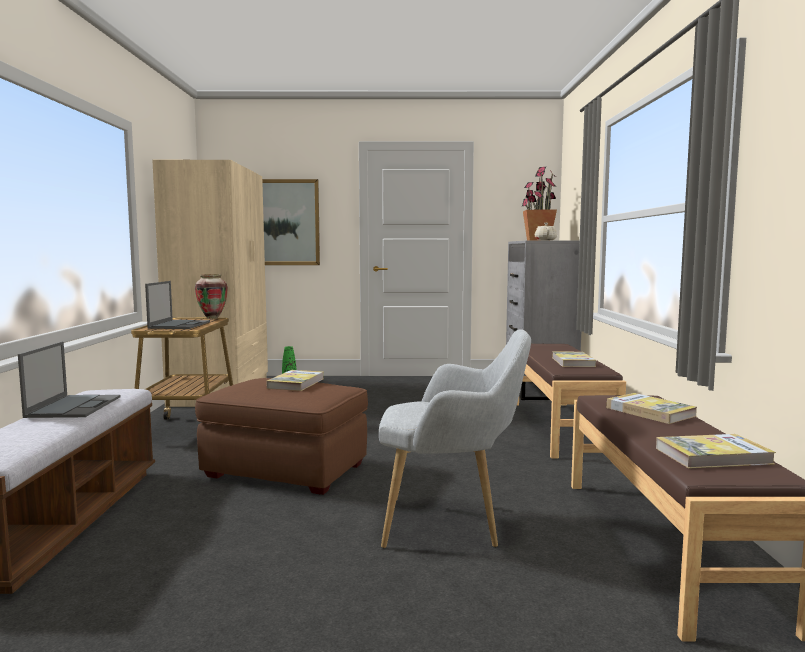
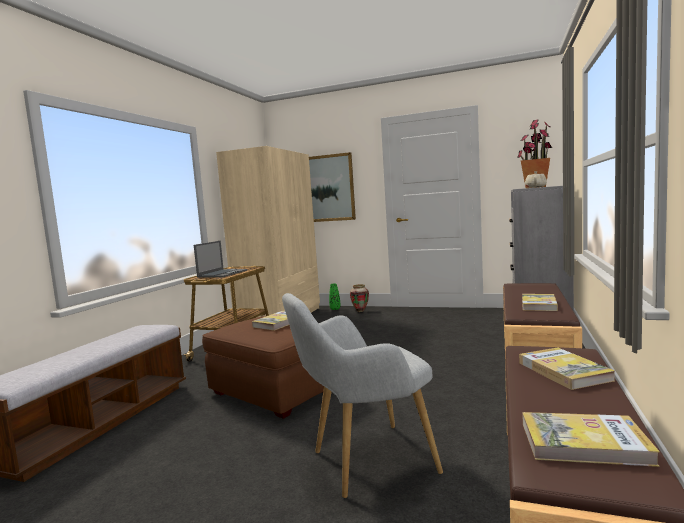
camera: 20 degrees right, 0 degrees up
laptop [18,342,121,418] -> none
vase [195,274,228,319] -> vase moved to [350,284,369,312]
grey armchair [379,329,531,548] -> grey armchair turned 135 degrees clockwise [282,293,443,498]

